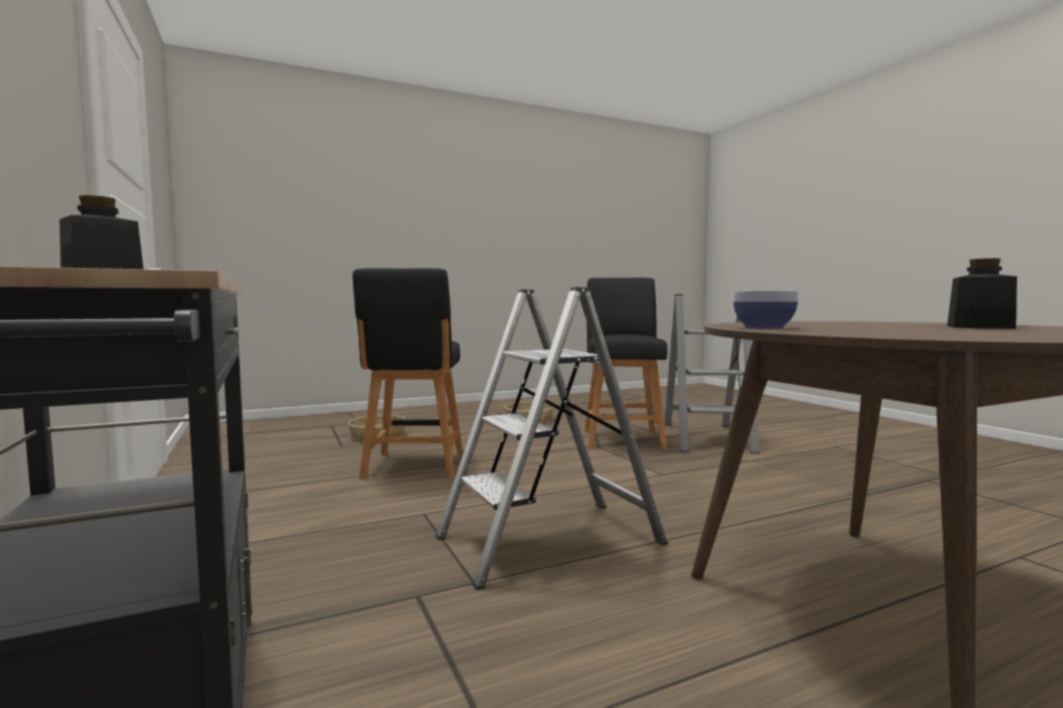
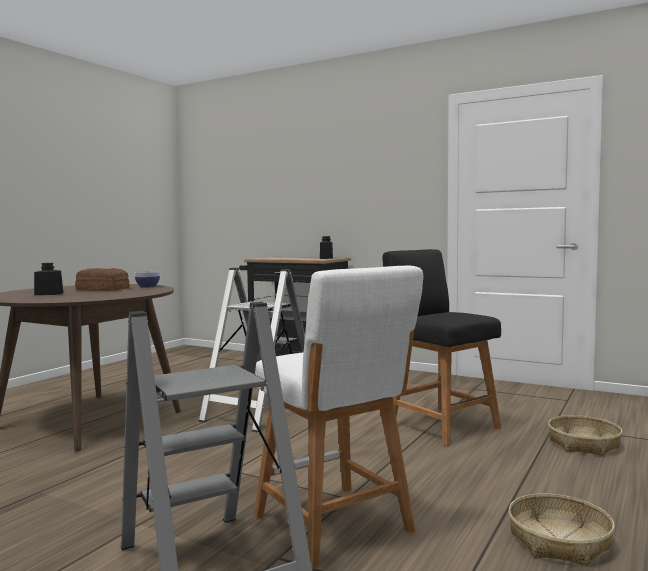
camera: 145 degrees right, 0 degrees up
black stool [584,278,667,450] -> white stool [254,266,423,569]
none -> bread [75,268,129,290]

